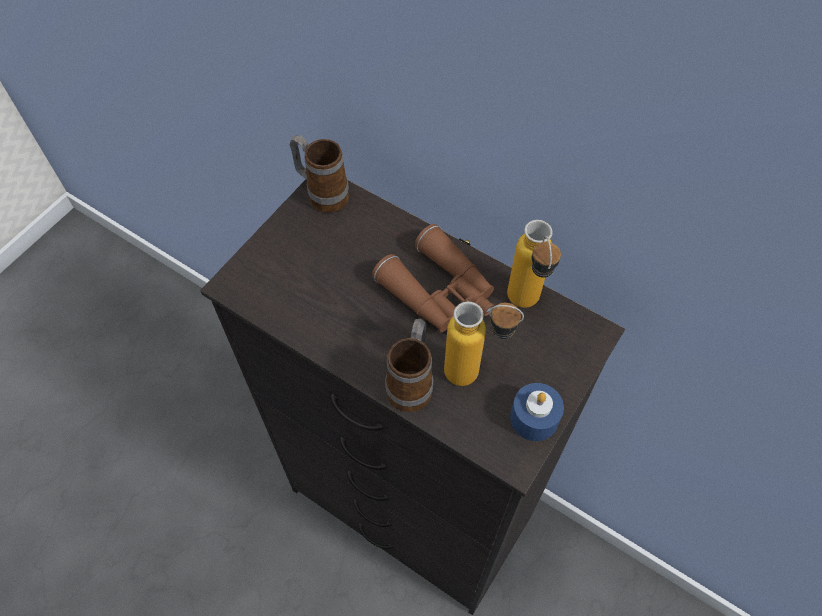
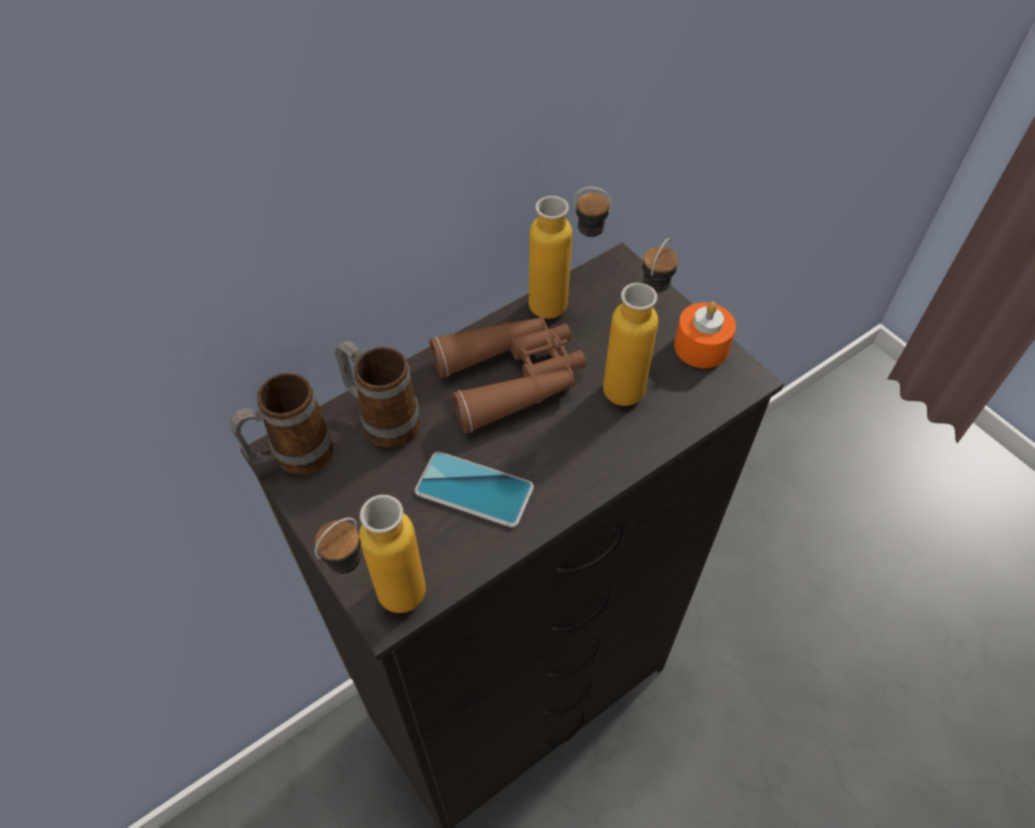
camera: 70 degrees left, 5 degrees down
mug [385,319,433,412] -> mug moved to [335,341,420,448]
blue candle [510,383,564,441] -> orange candle [674,301,736,368]
none -> bottle [315,495,426,613]
none -> phone [415,452,534,527]

